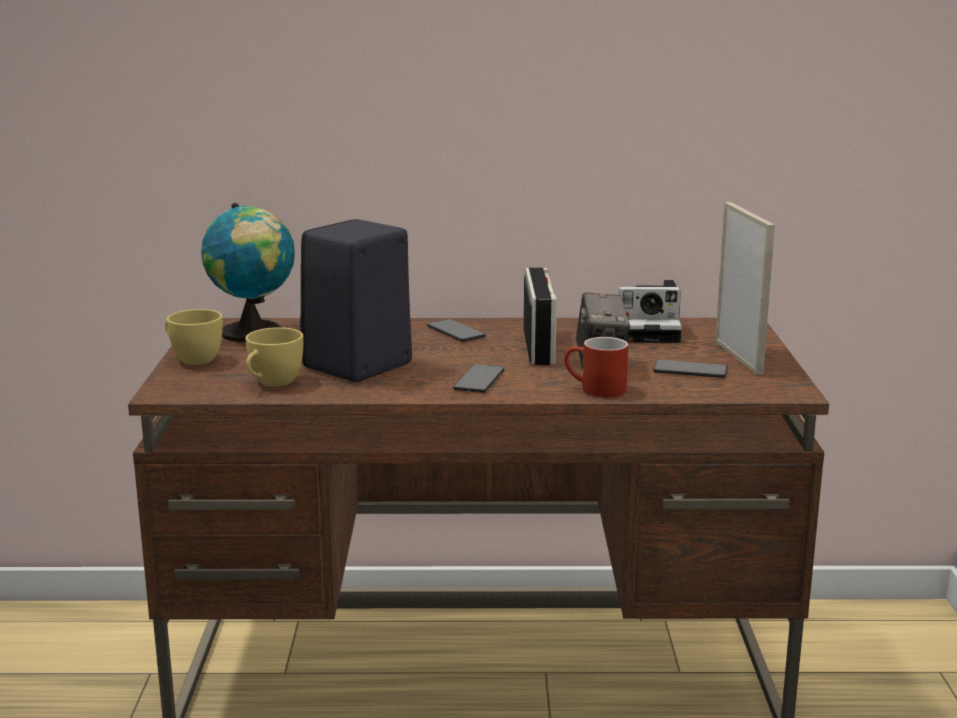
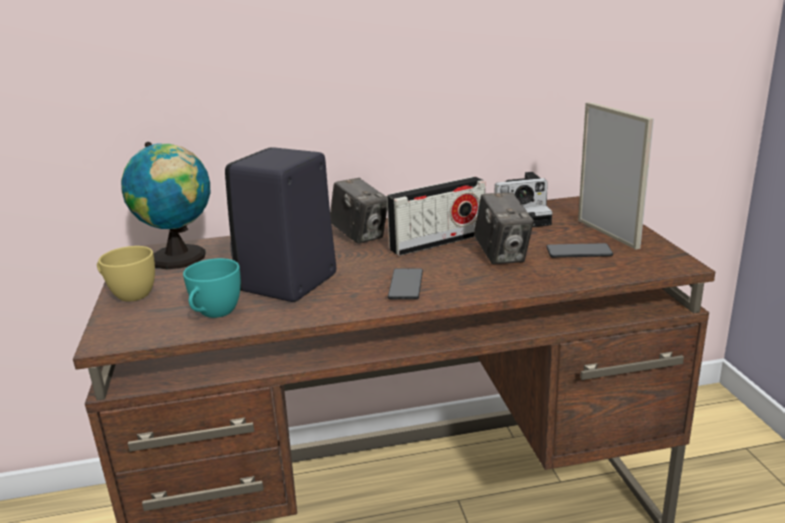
camera: 10 degrees left, 5 degrees up
yellow cup [245,327,304,387] -> turquoise cup [183,258,241,318]
phone [427,319,486,342] -> camera [330,178,387,244]
radio [523,267,557,365] -> radio turned 75 degrees clockwise [387,177,485,256]
red mug [564,337,628,397] -> none

